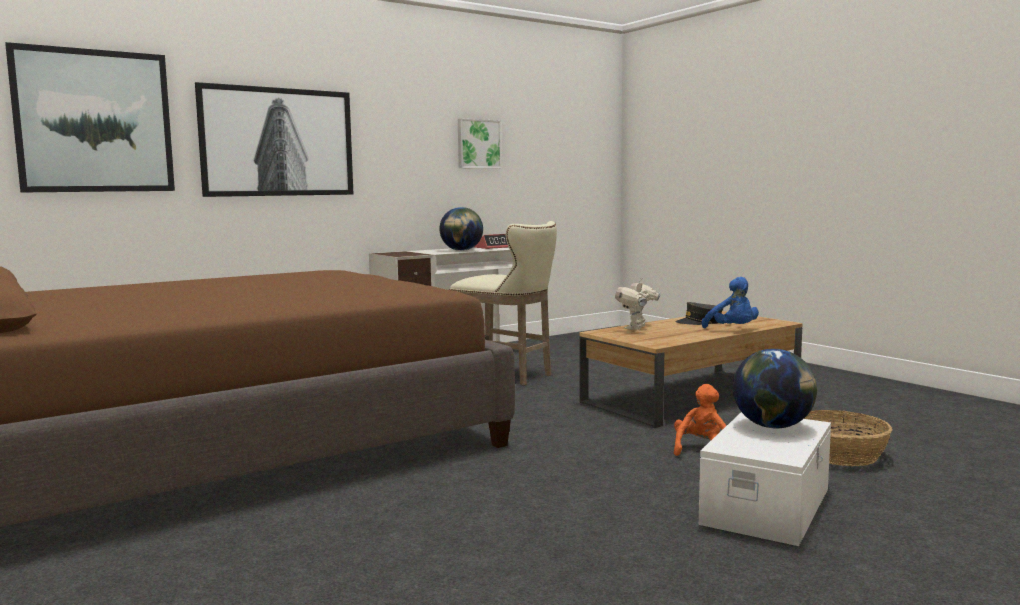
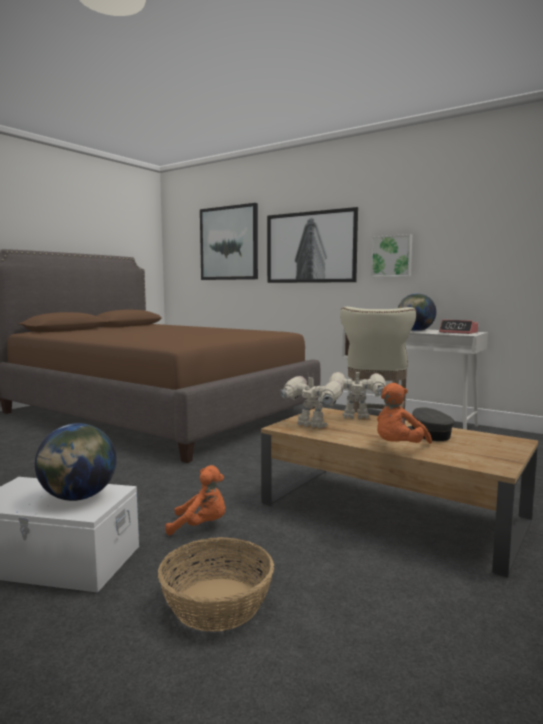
camera: 70 degrees right, 0 degrees up
picture [458,118,502,169] -> picture moved to [371,234,412,277]
blue plush toy [702,277,759,328] -> orange plush toy [377,383,432,444]
none -> toy robot [280,372,343,428]

